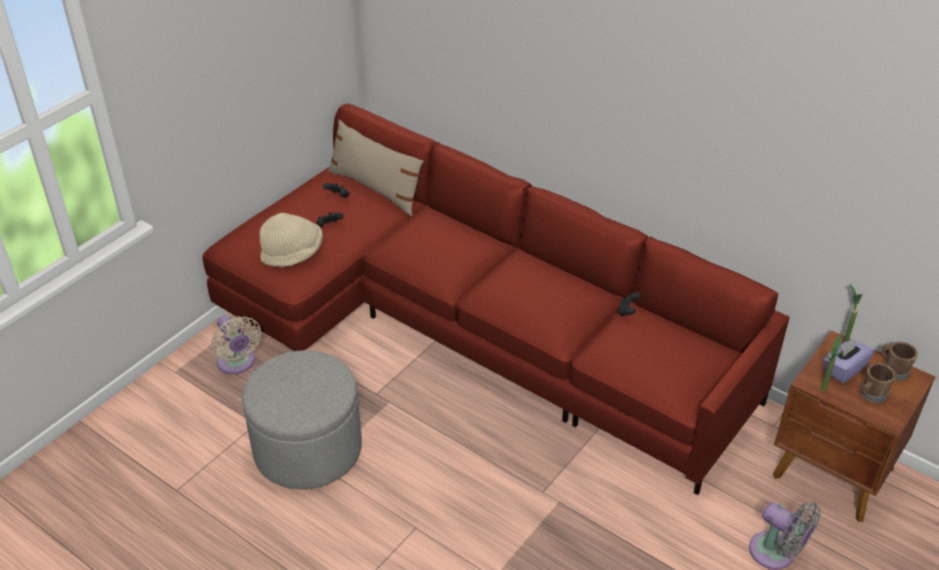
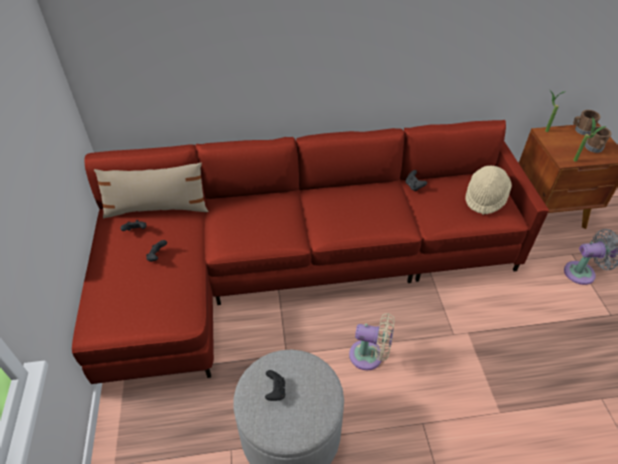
camera: 45 degrees left, 5 degrees up
beige fan [211,315,262,374] -> beige fan moved to [349,313,395,370]
beige hat [260,213,323,267] -> beige hat moved to [465,165,512,215]
purple tissue box [823,338,875,384] -> none
none -> black game controller [265,370,285,401]

